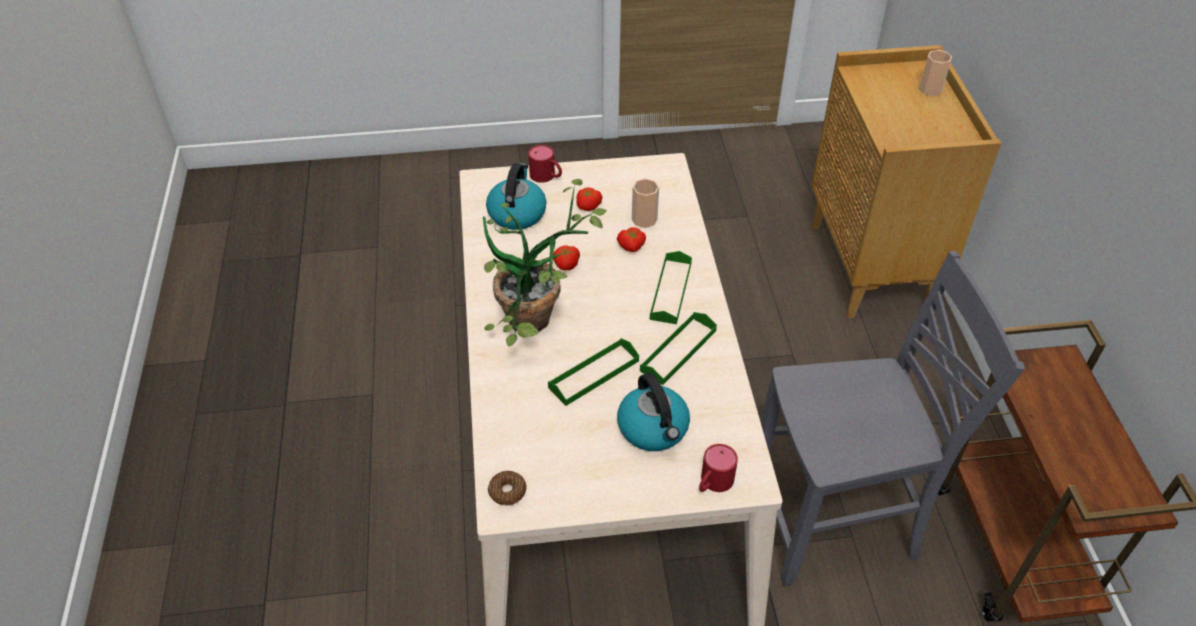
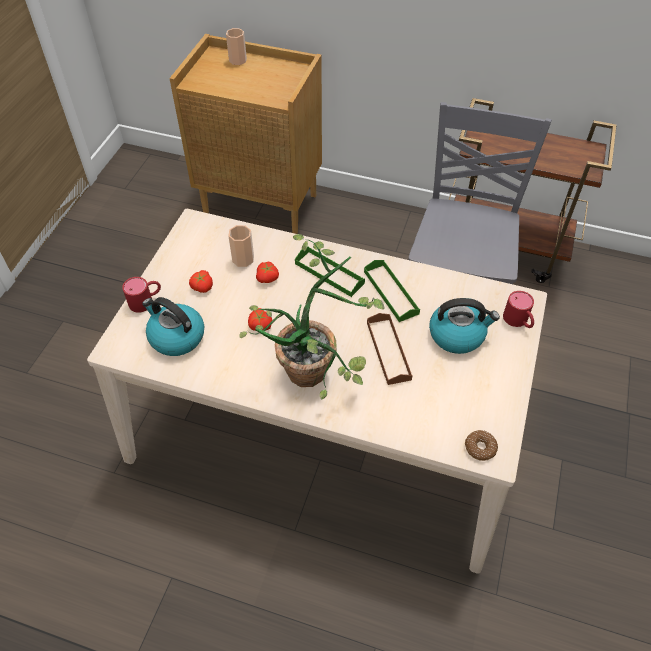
camera: 65 degrees left, 5 degrees up
green tray [548,338,639,406] -> brown tray [367,313,413,385]

